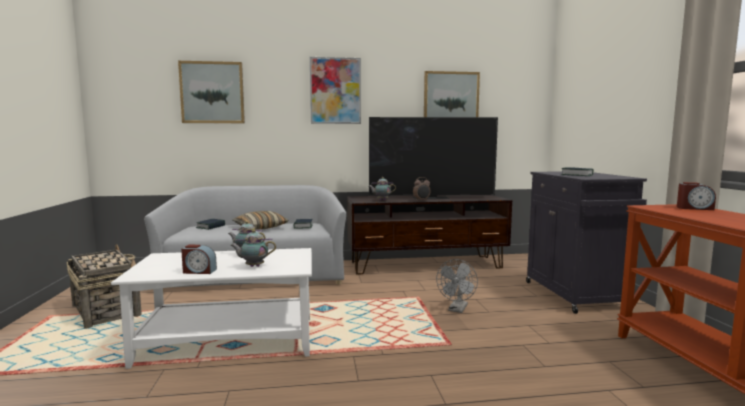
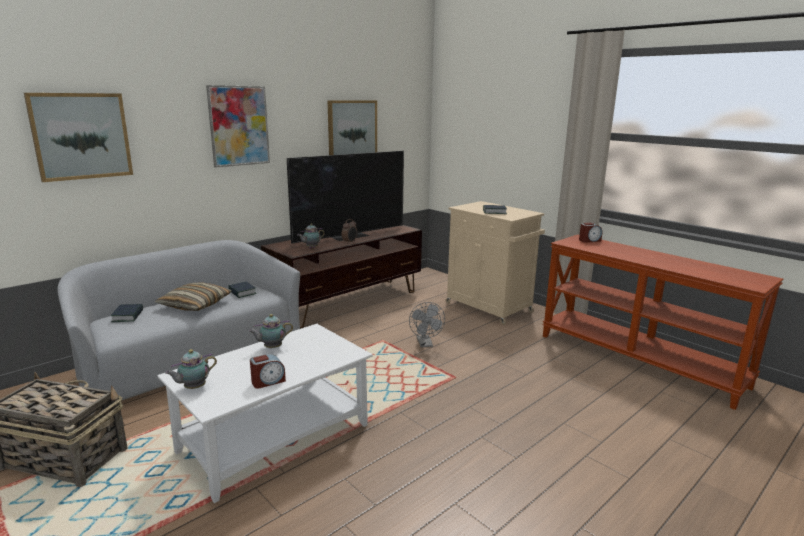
camera: 35 degrees left, 10 degrees up
teapot [230,230,276,267] -> teapot moved to [165,349,217,389]
black cabinet [526,171,647,314] -> beige cabinet [445,201,545,325]

